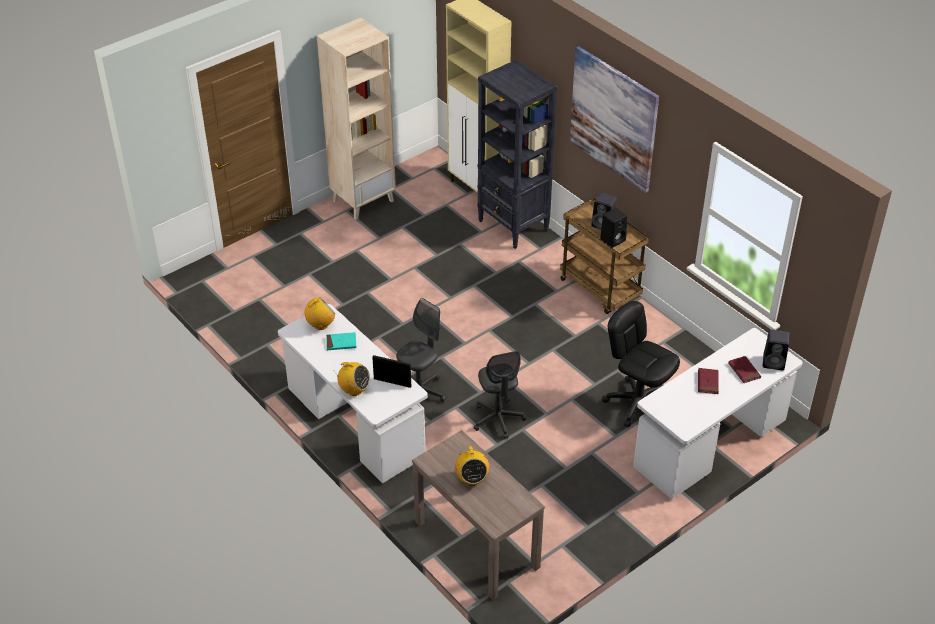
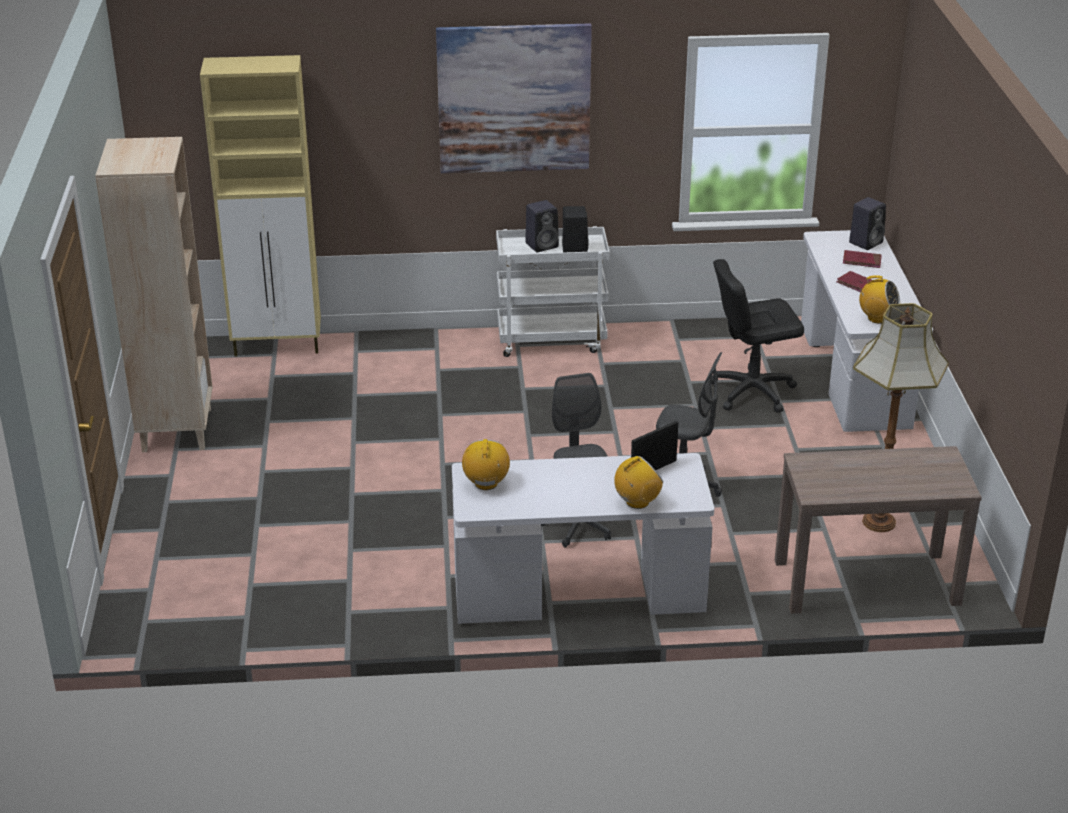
camera: 55 degrees left, 10 degrees down
turquoise book [326,332,356,350] -> none
radio [455,446,489,486] -> radio moved to [858,275,900,324]
black bookcase [477,60,557,249] -> none
brown cart [560,198,649,314] -> white cart [496,226,610,357]
none -> floor lamp [853,303,949,532]

